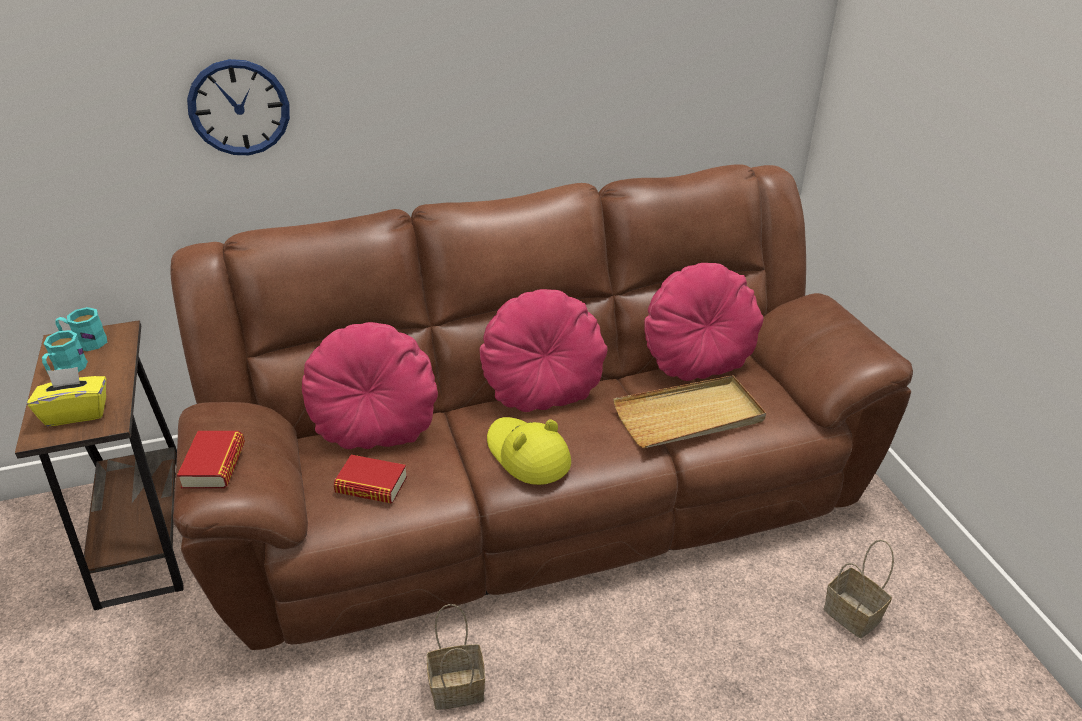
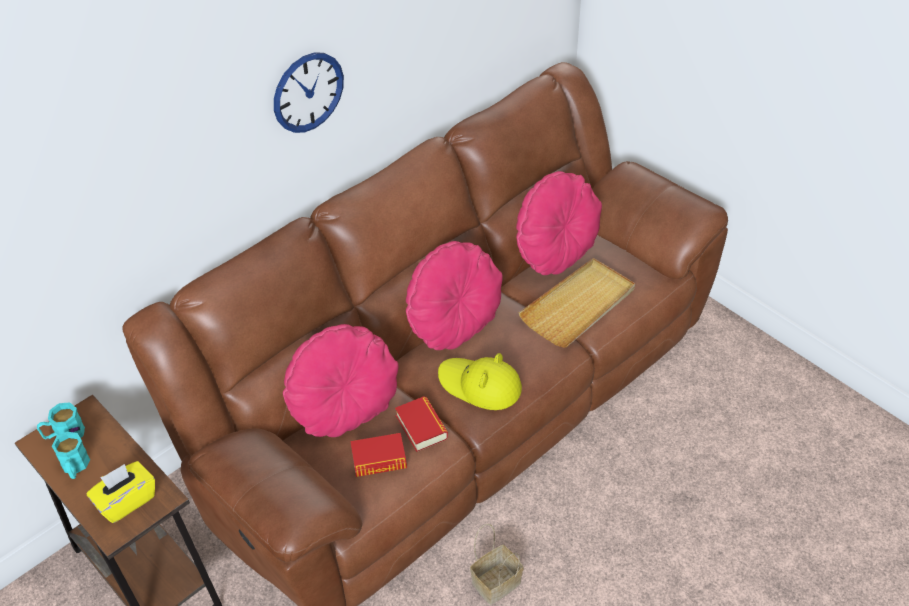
camera: 25 degrees left, 10 degrees up
book [177,431,245,489] -> book moved to [395,396,448,452]
wall clock [187,59,290,155] -> wall clock moved to [274,52,344,133]
basket [824,540,894,638] -> none

